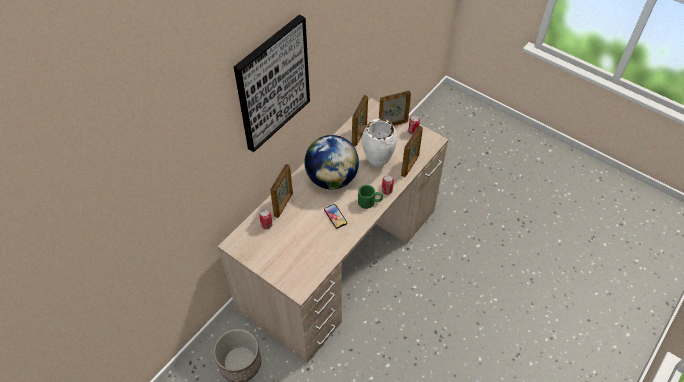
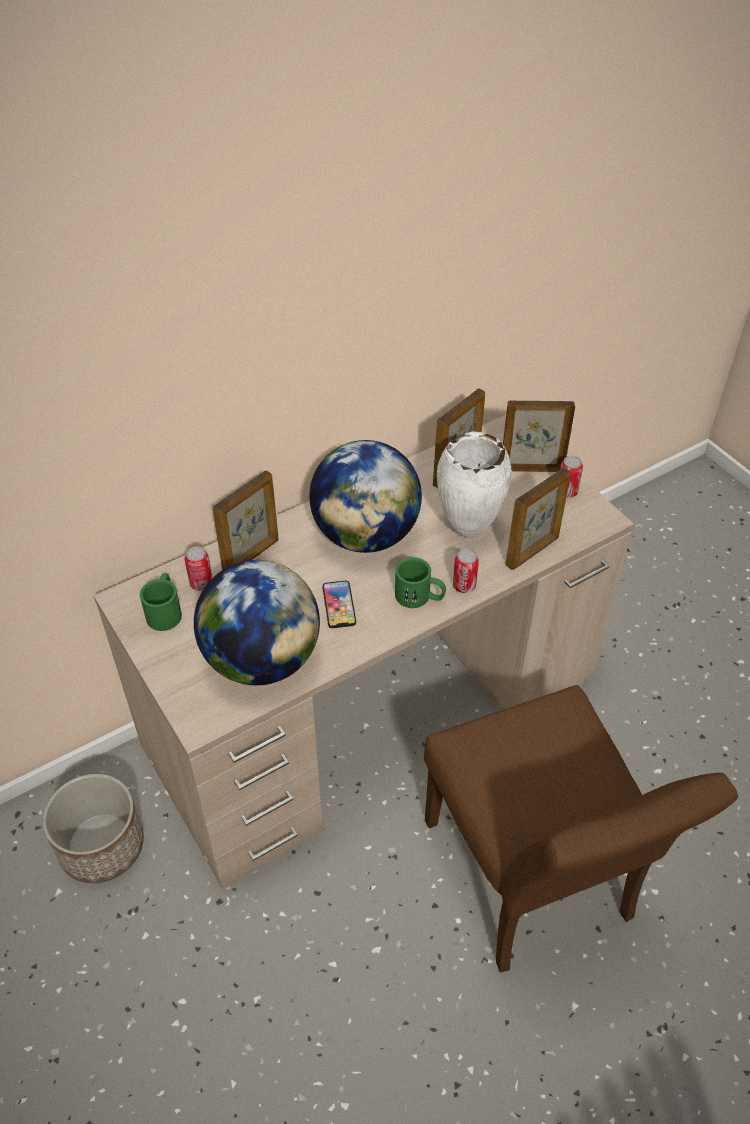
camera: 20 degrees right, 5 degrees down
picture [234,15,310,152] -> none
none -> green mug [140,573,182,631]
none -> globe [194,560,320,685]
none -> brown chair [424,685,738,973]

